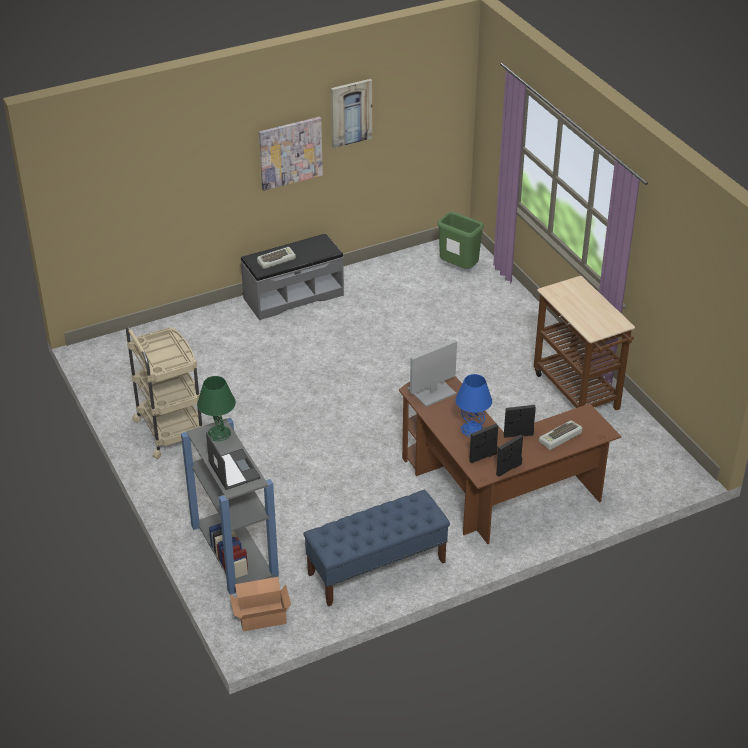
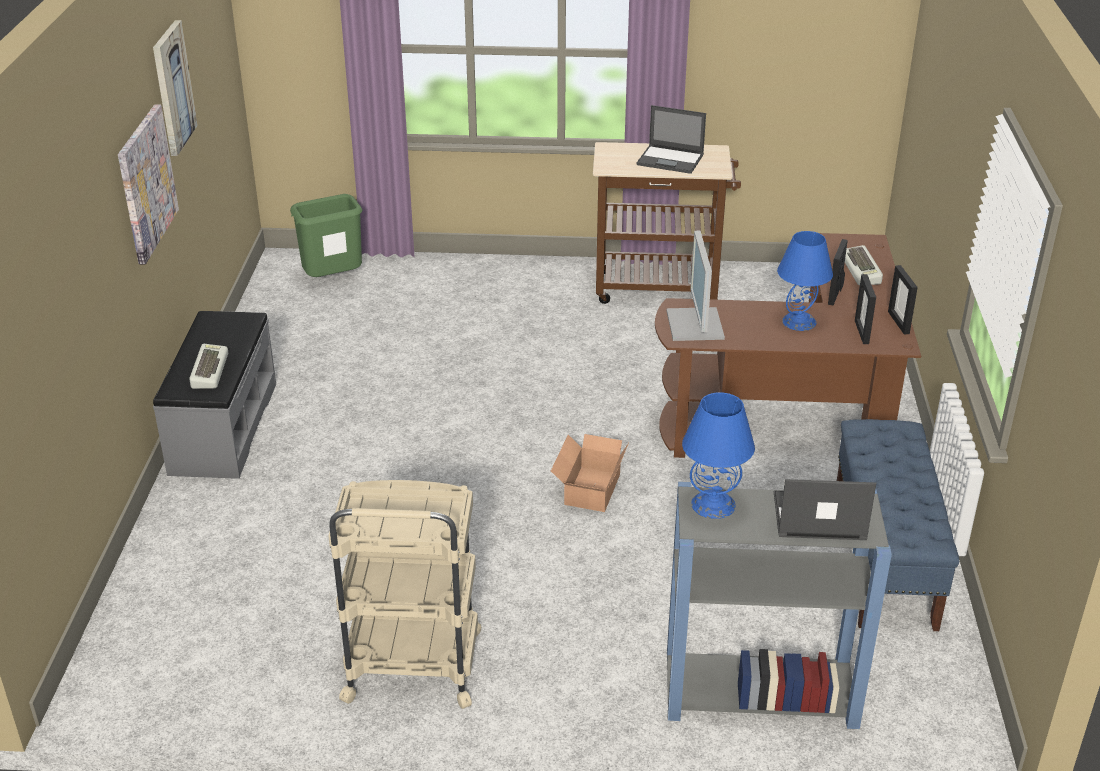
camera: 60 degrees left, 5 degrees down
green table lamp [197,376,236,442] -> blue table lamp [682,392,755,519]
cardboard box [230,577,291,632] -> cardboard box moved to [551,434,629,512]
none -> laptop [636,105,706,174]

